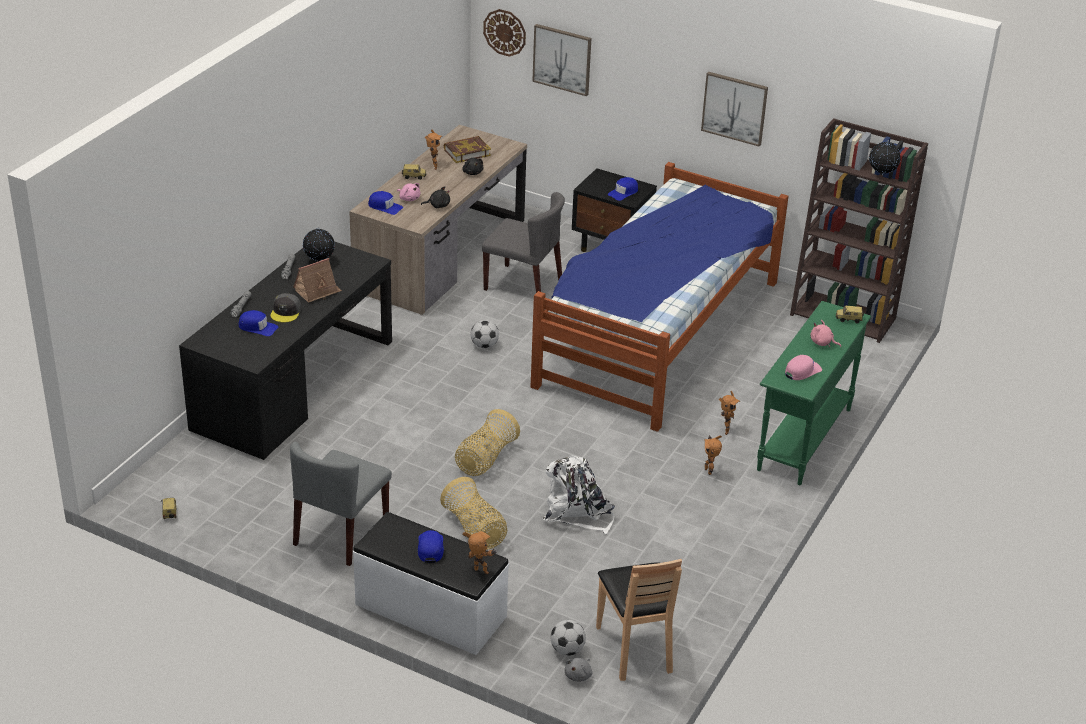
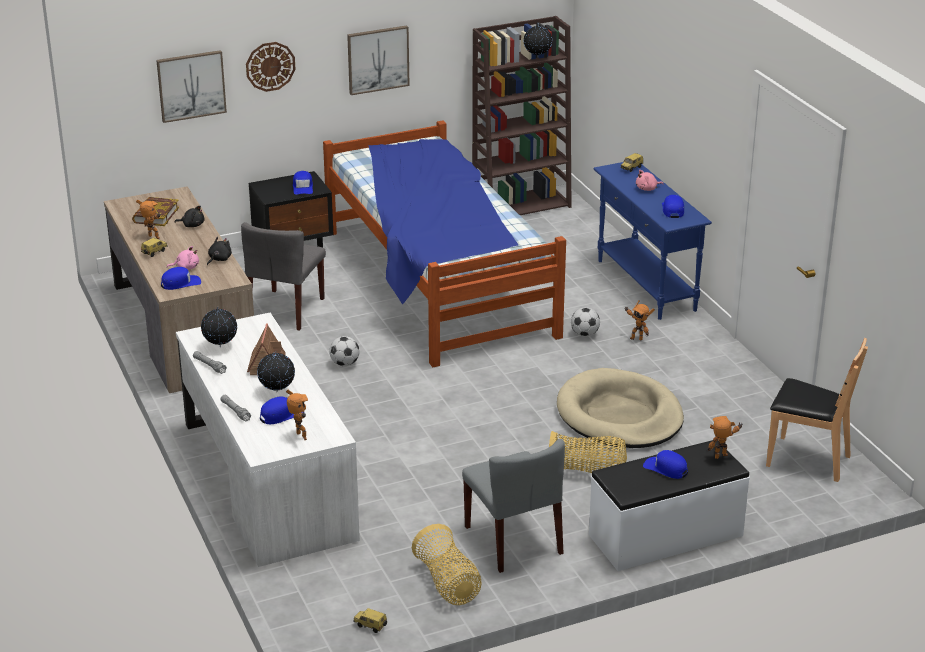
camera: 50 degrees left, 5 degrees down
black desk [179,241,392,460] -> white desk [176,313,360,567]
grey cap [271,293,301,322] -> globe [257,351,295,392]
basket [455,409,520,476] -> basket moved to [412,524,481,605]
grey chair [482,192,565,293] -> grey chair turned 135 degrees clockwise [241,222,326,331]
wall clock [483,9,526,57] -> wall clock moved to [246,42,296,92]
white backpack [543,455,615,534] -> beige dog bed [557,368,684,448]
football [551,620,586,656] -> football moved to [571,307,600,337]
grey plush toy [564,658,592,682] -> none
toy robot [719,391,740,435] -> toy robot moved to [286,390,308,440]
green console table [757,301,871,485] -> blue console table [593,162,712,320]
pink cap [785,355,822,380] -> blue cap [662,195,684,218]

